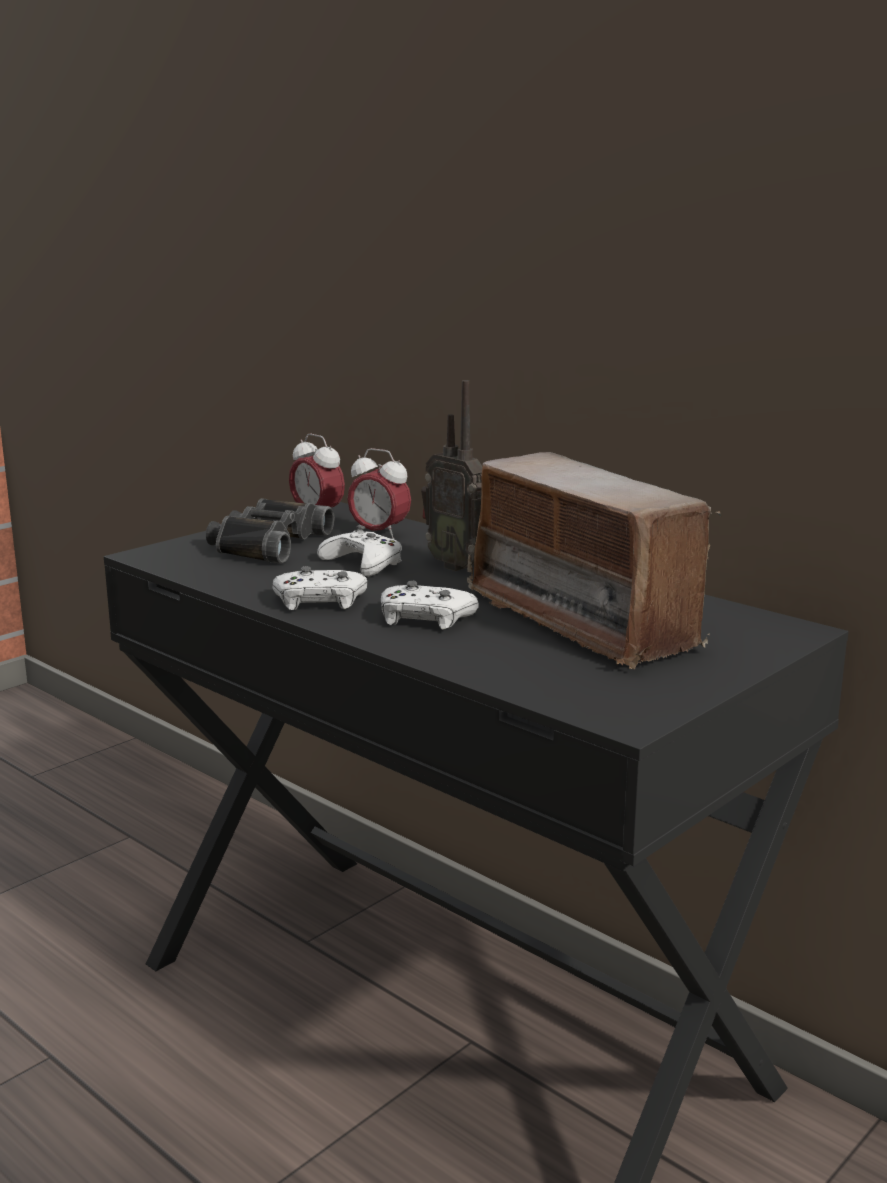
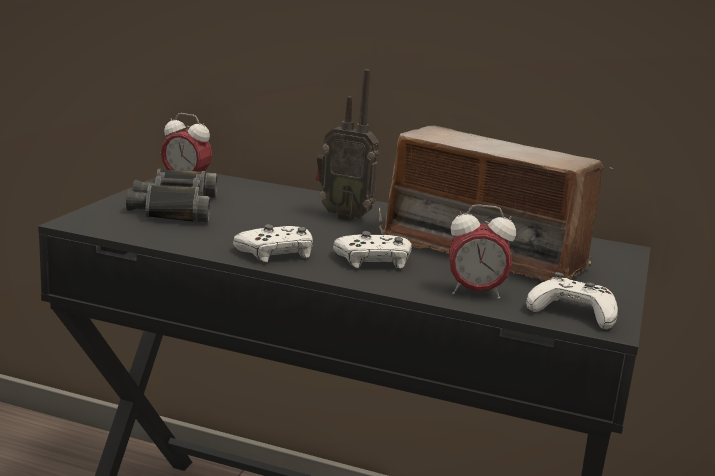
camera: 25 degrees left, 0 degrees up
white game controller [317,525,402,577] -> white game controller moved to [526,273,618,329]
alarm clock [347,448,411,539] -> alarm clock moved to [449,204,516,299]

